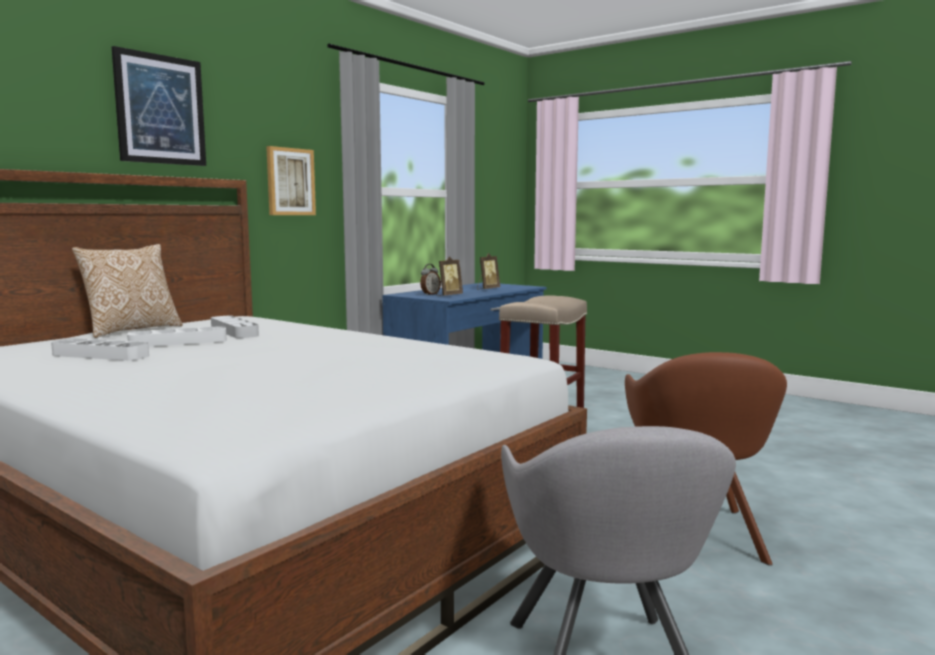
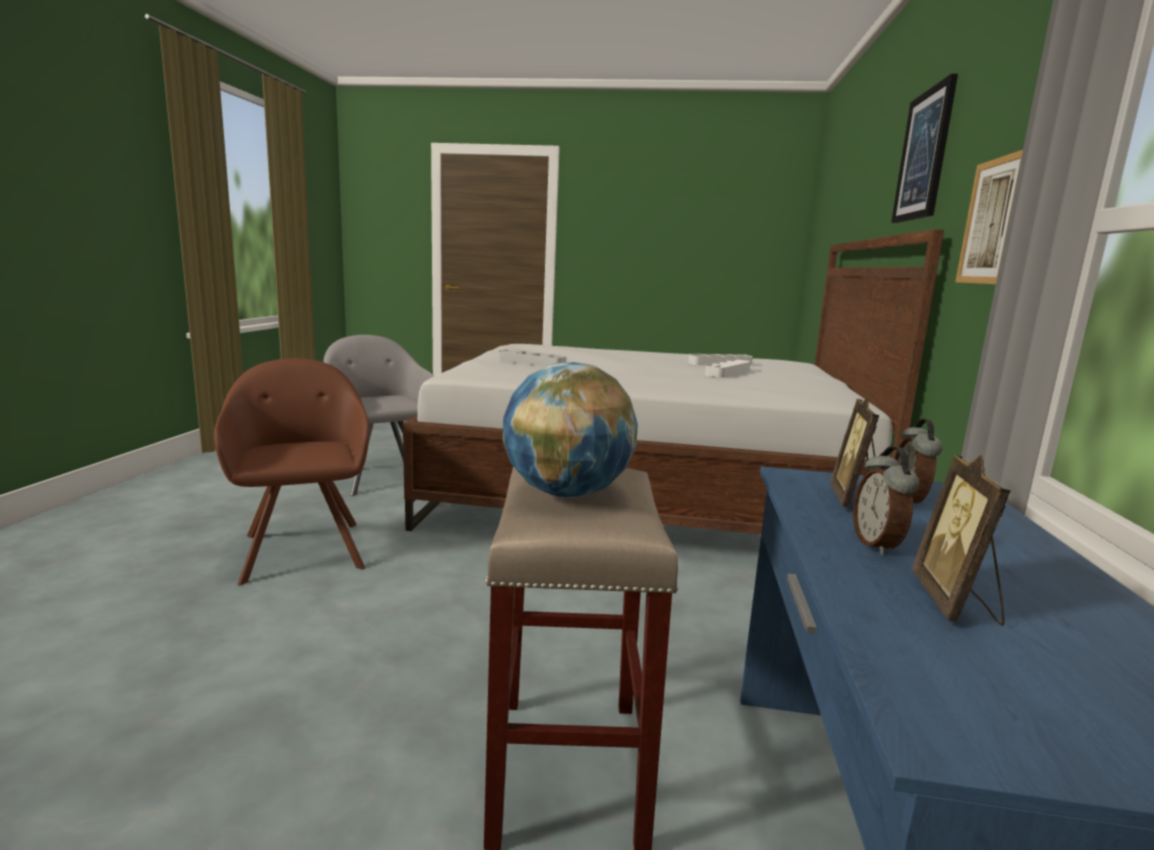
camera: 150 degrees right, 5 degrees up
pillow [72,244,183,338] -> none
grey tray [211,316,259,338] -> grey tray moved to [498,350,567,366]
none -> globe [503,362,638,498]
none -> alarm clock [853,446,919,555]

